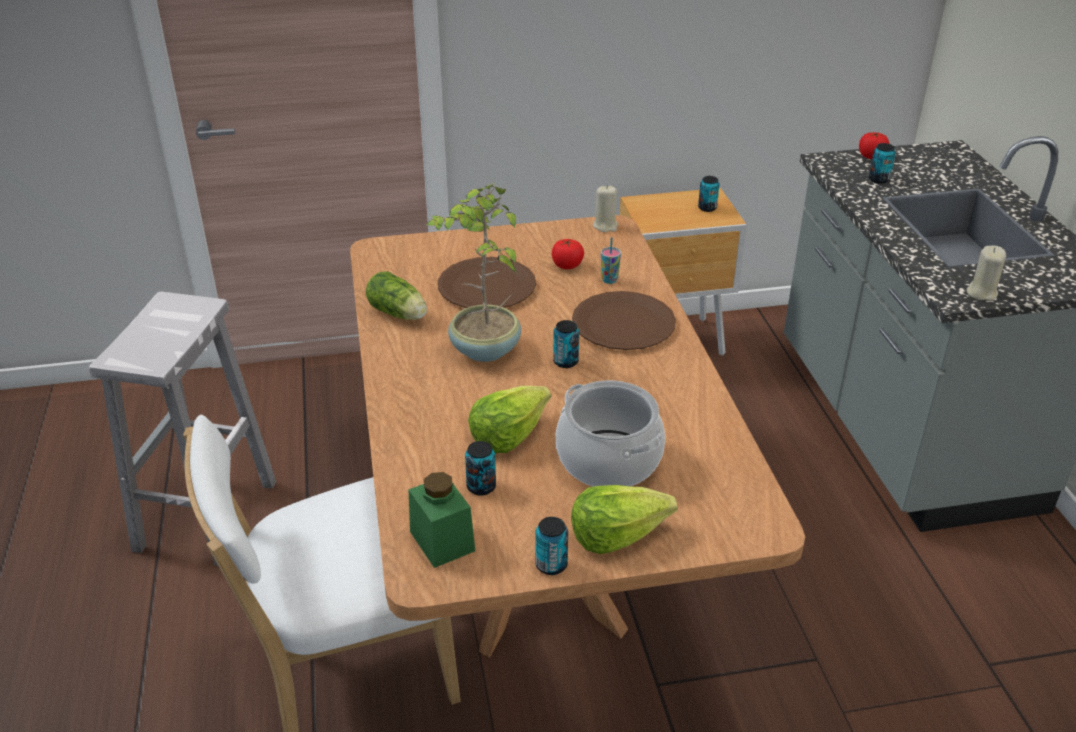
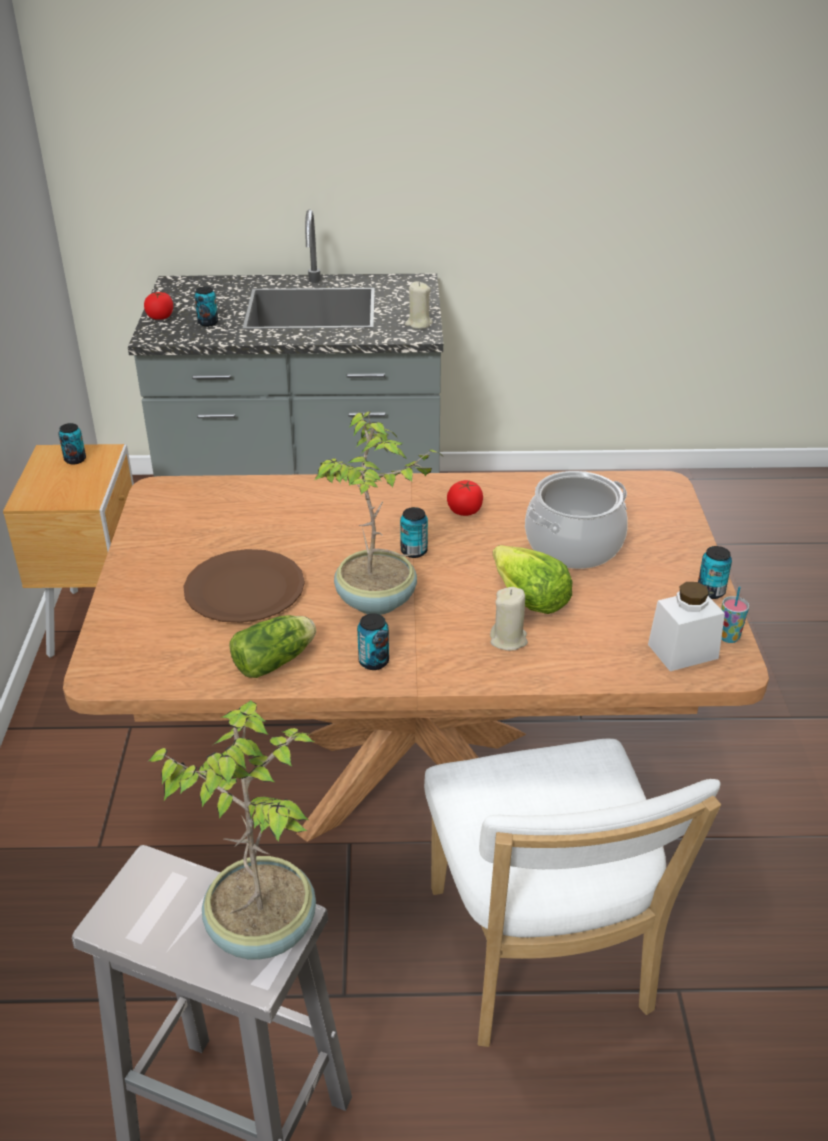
camera: 80 degrees left, 0 degrees up
green jar [408,472,475,568] -> white jar [648,582,725,671]
can [465,441,496,496] -> can moved to [357,614,389,670]
tomato [552,239,584,269] -> tomato moved to [447,480,483,516]
lettuce [571,485,677,554] -> none
brown plate [572,291,676,350] -> none
beige candle [593,185,618,232] -> beige candle moved to [490,587,528,651]
cup [601,237,621,284] -> cup moved to [721,586,749,643]
none -> potted plant [149,700,316,960]

